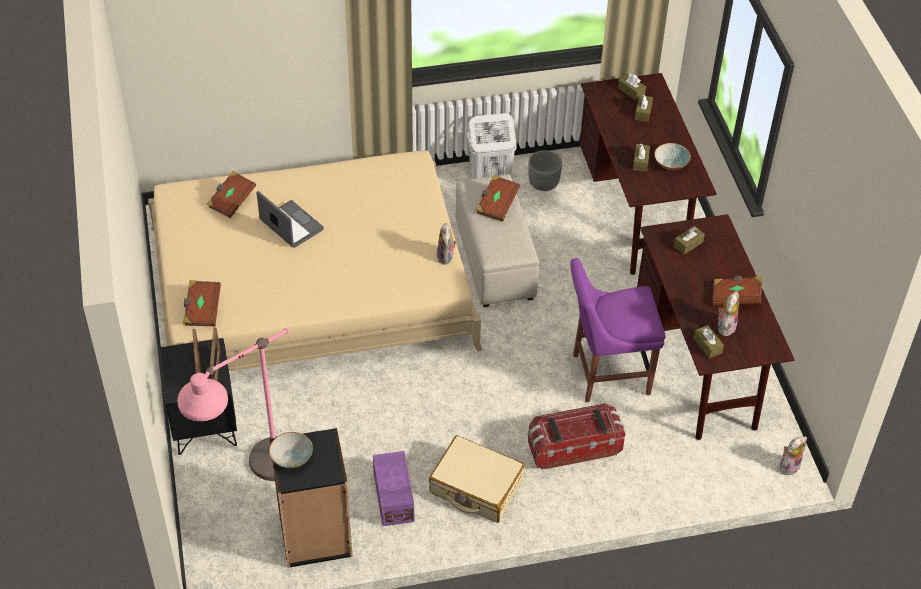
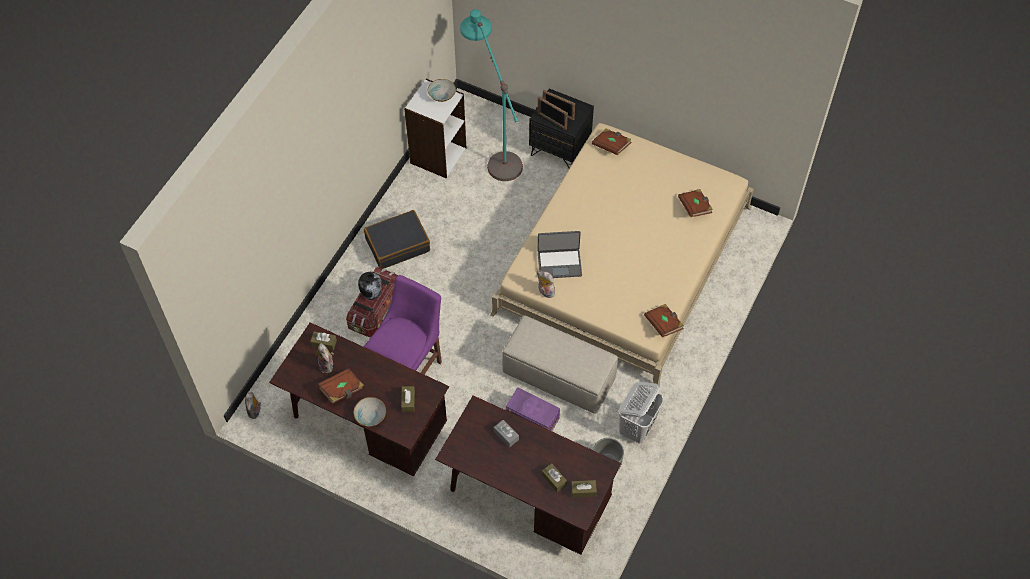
camera: 130 degrees right, 10 degrees up
pink floor lamp [177,327,290,481] -> turquoise floor lamp [460,9,523,181]
laptop [256,191,324,248] -> laptop moved to [538,231,582,278]
black bookcase [270,428,353,568] -> white bookcase [404,79,466,178]
purple storage box [373,451,414,526] -> purple storage box moved to [506,387,560,431]
beige suitcase [429,435,525,523] -> black suitcase [364,210,430,269]
brown book [476,175,520,222] -> brown book moved to [644,304,684,337]
brown tissue box [633,144,650,172] -> grey tissue box [494,420,519,447]
bowl [654,143,691,170] -> bowl moved to [354,397,386,426]
none -> vase [358,272,382,300]

